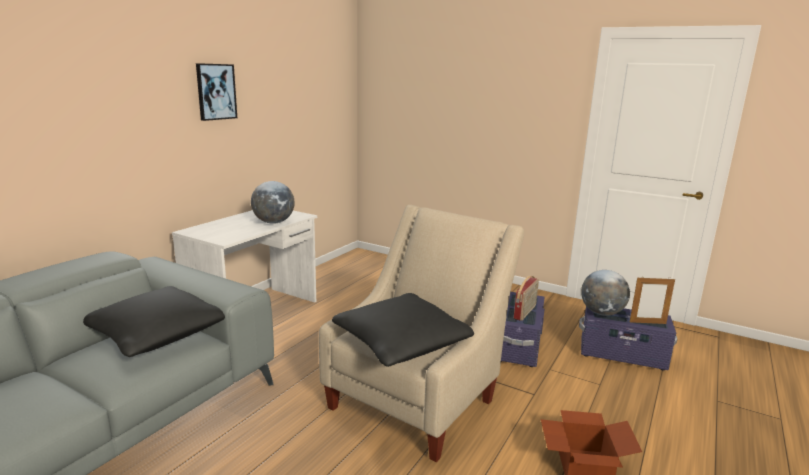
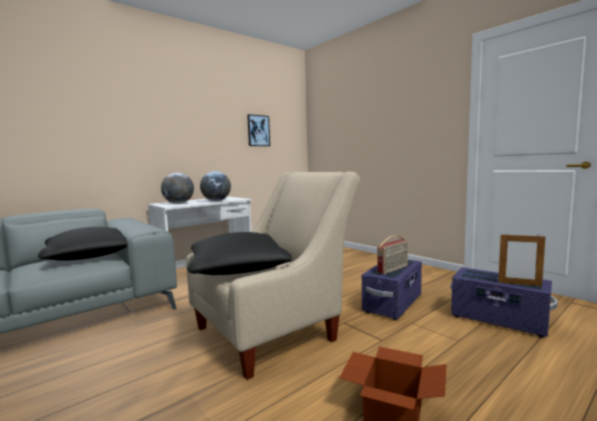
camera: 20 degrees right, 10 degrees down
picture [196,63,237,121] -> picture moved to [247,114,270,146]
globe [581,270,630,316] -> globe moved to [161,173,194,204]

